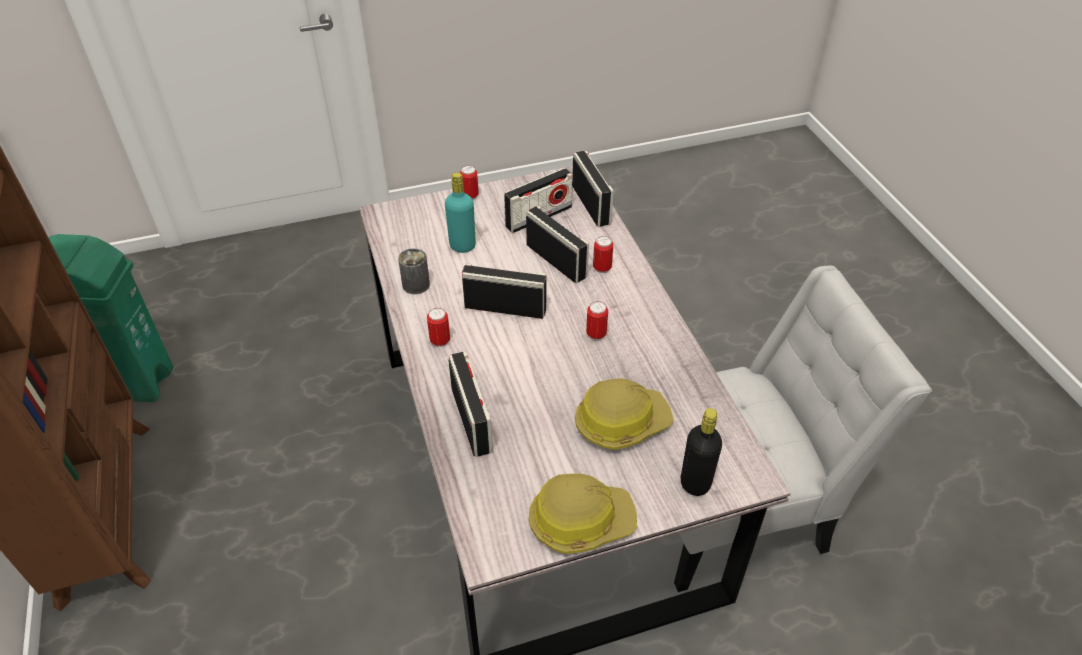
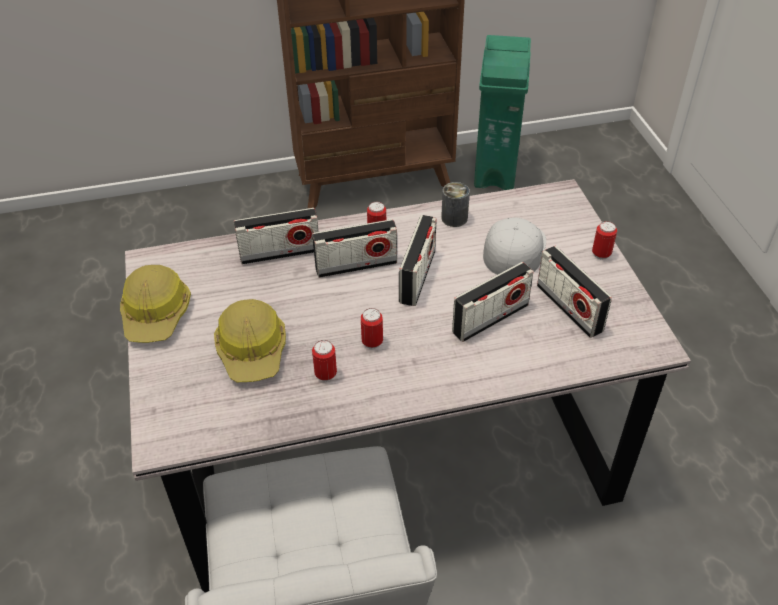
camera: 95 degrees right, 0 degrees up
turquoise bottle [445,172,476,253] -> white cap [483,218,546,275]
radio [572,150,614,227] -> radio moved to [312,219,397,278]
can [593,236,613,273] -> can moved to [312,340,337,381]
black bottle [681,408,722,496] -> none

